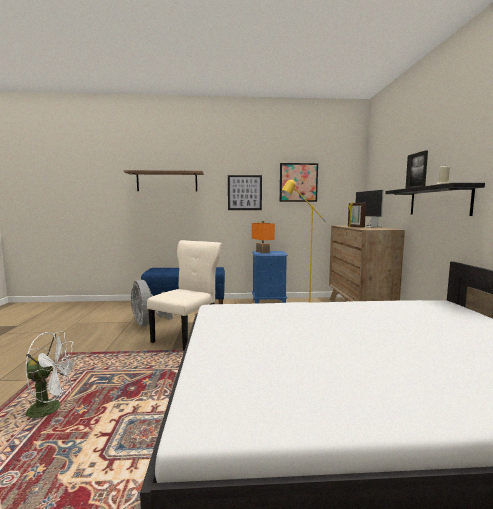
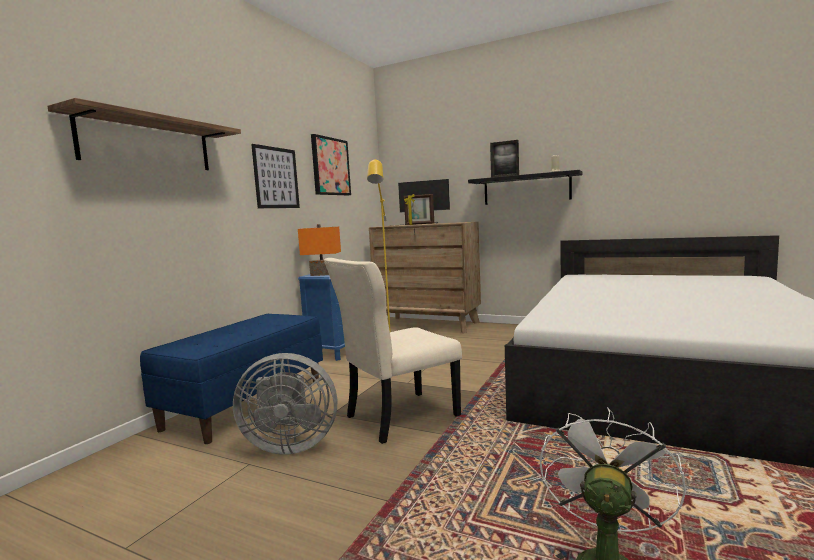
camera: 60 degrees left, 0 degrees up
beige chair [147,240,222,351] -> beige chair turned 90 degrees counterclockwise [324,258,462,444]

